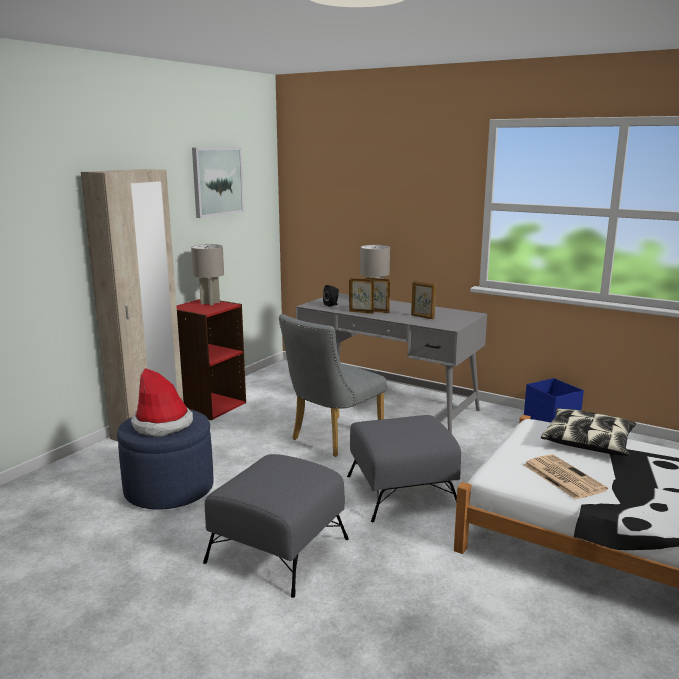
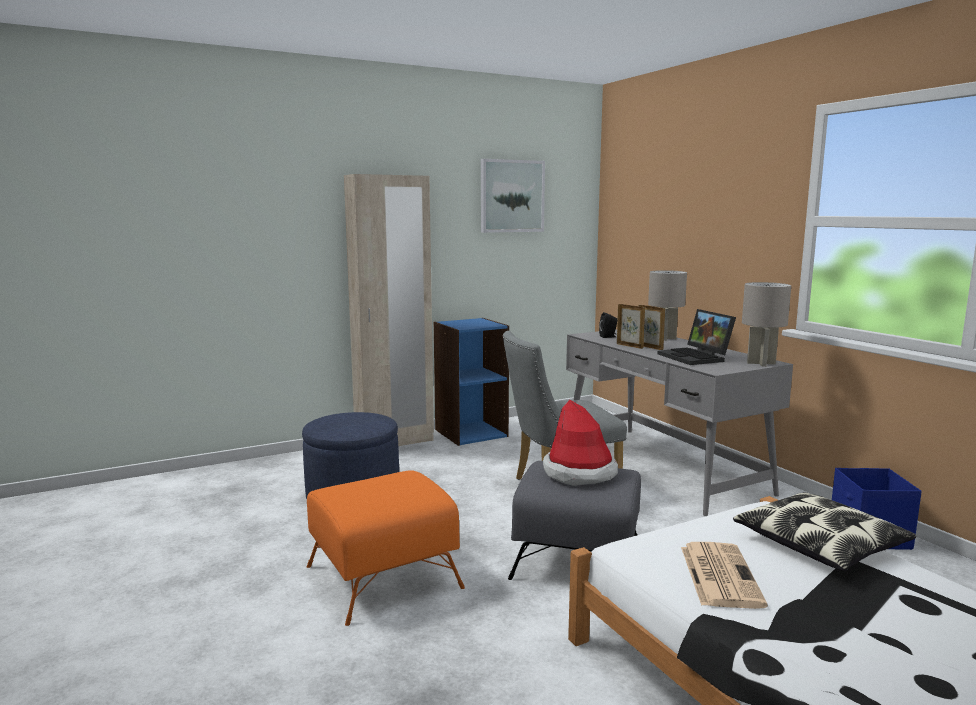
camera: 30 degrees right, 5 degrees down
hat [131,368,193,437] -> hat moved to [543,400,618,486]
red bookcase [177,299,246,420] -> blue bookcase [434,318,509,446]
grey table lamp [191,244,224,305] -> grey table lamp moved to [742,282,791,367]
grey ottoman [203,454,349,598] -> orange ottoman [307,470,465,626]
picture frame [411,281,436,319] -> laptop [658,309,736,365]

